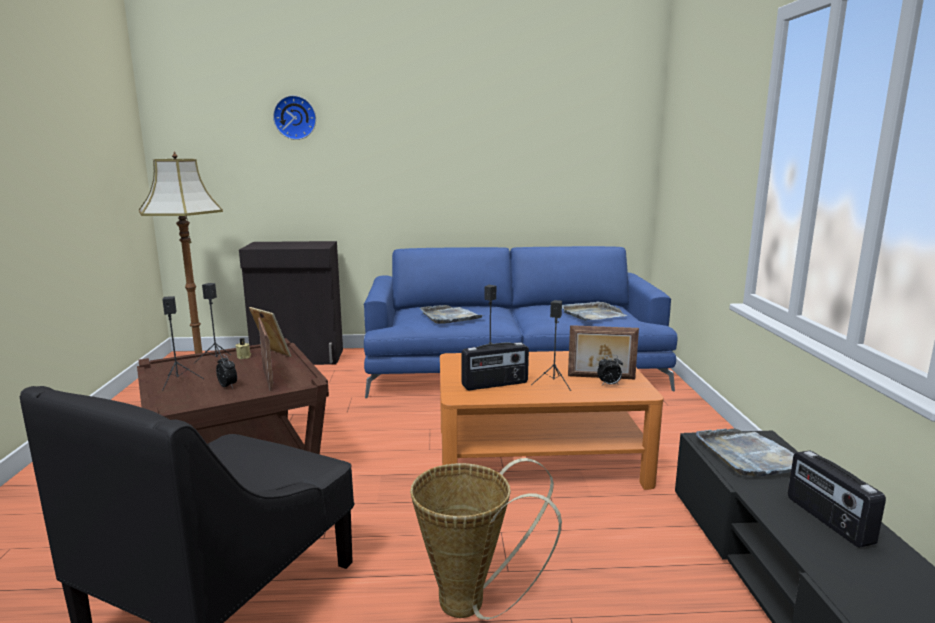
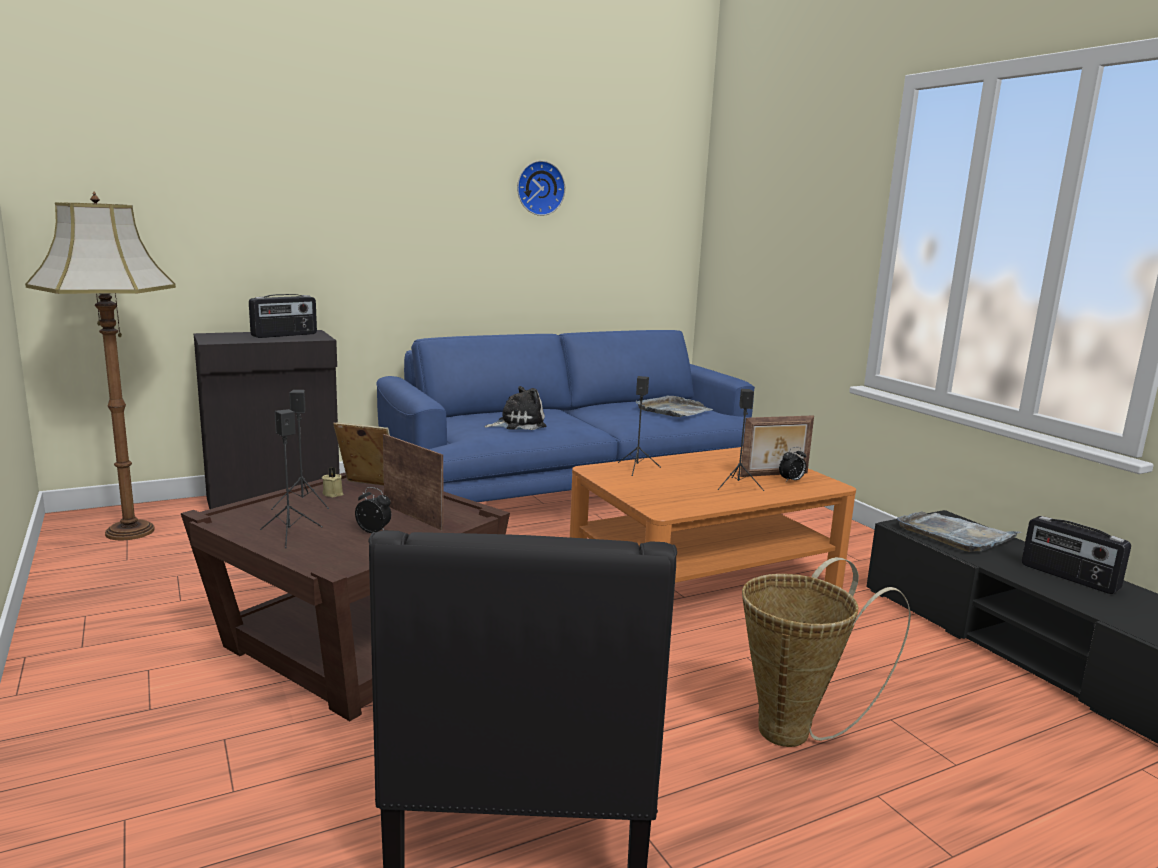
camera: 25 degrees left, 0 degrees up
wall clock [273,95,316,140] -> wall clock moved to [517,160,565,216]
grey tray [419,305,483,324] -> plush toy [485,386,546,430]
radio [461,342,529,390] -> radio moved to [249,294,317,338]

